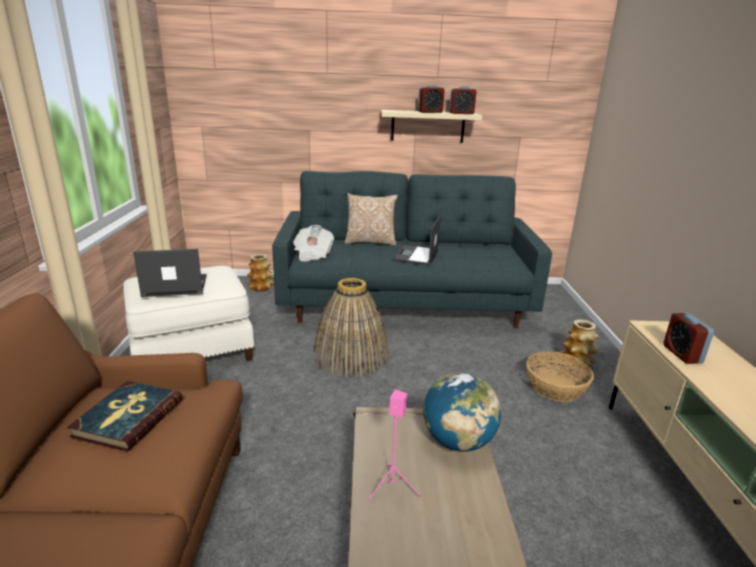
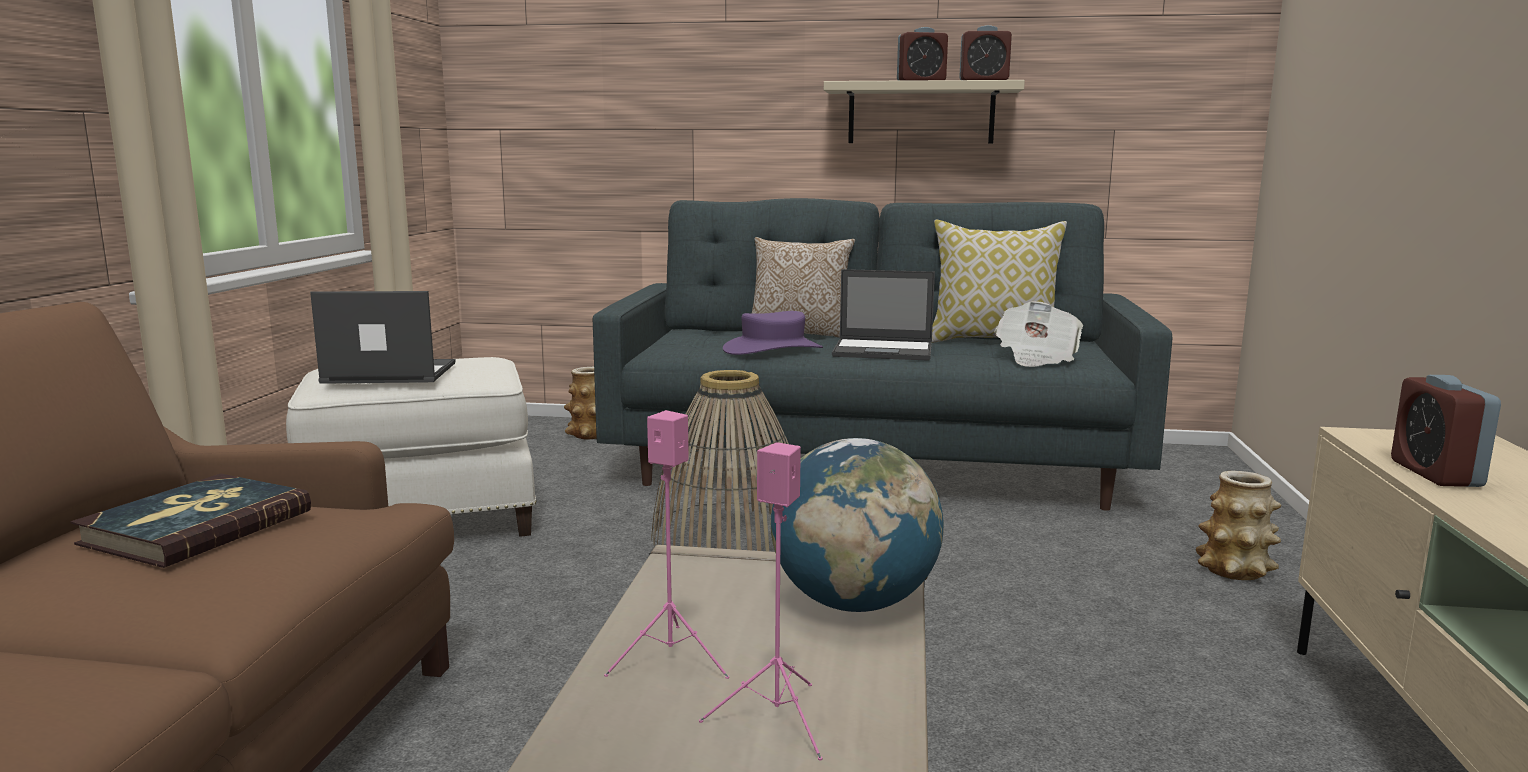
camera: 10 degrees right, 10 degrees down
newspaper [293,225,334,261] -> newspaper moved to [995,301,1083,367]
laptop [393,216,441,266] -> laptop turned 105 degrees counterclockwise [832,269,935,361]
basket [526,351,594,402] -> none
none -> pink speaker [699,442,822,761]
none -> purple hat [723,311,823,355]
none -> pillow [932,220,1067,343]

